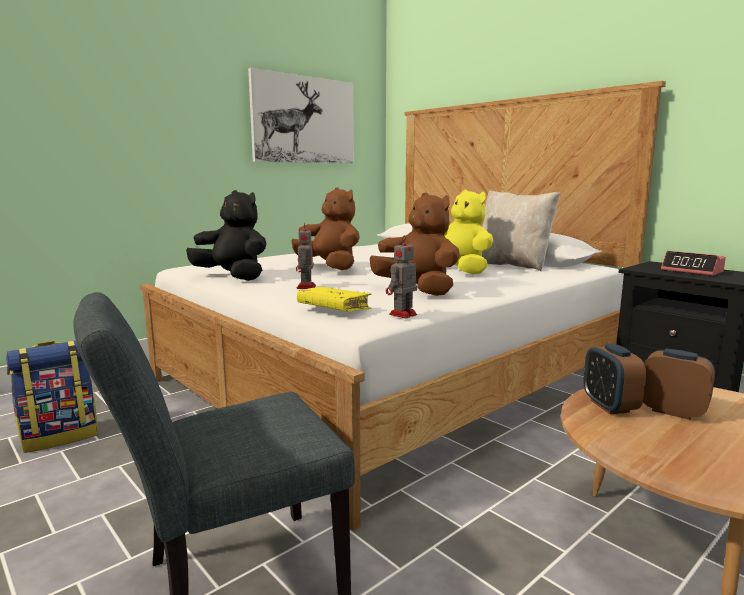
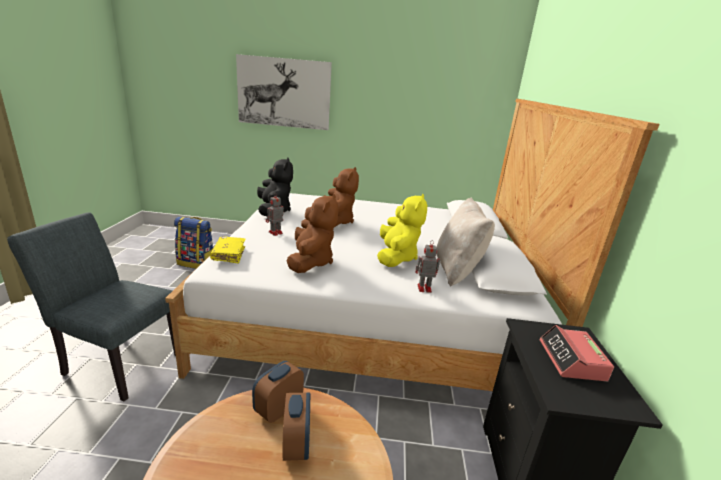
camera: 45 degrees right, 10 degrees up
picture [248,68,354,164] -> picture moved to [236,54,332,130]
toy robot [386,235,417,319] -> toy robot moved to [416,240,440,293]

